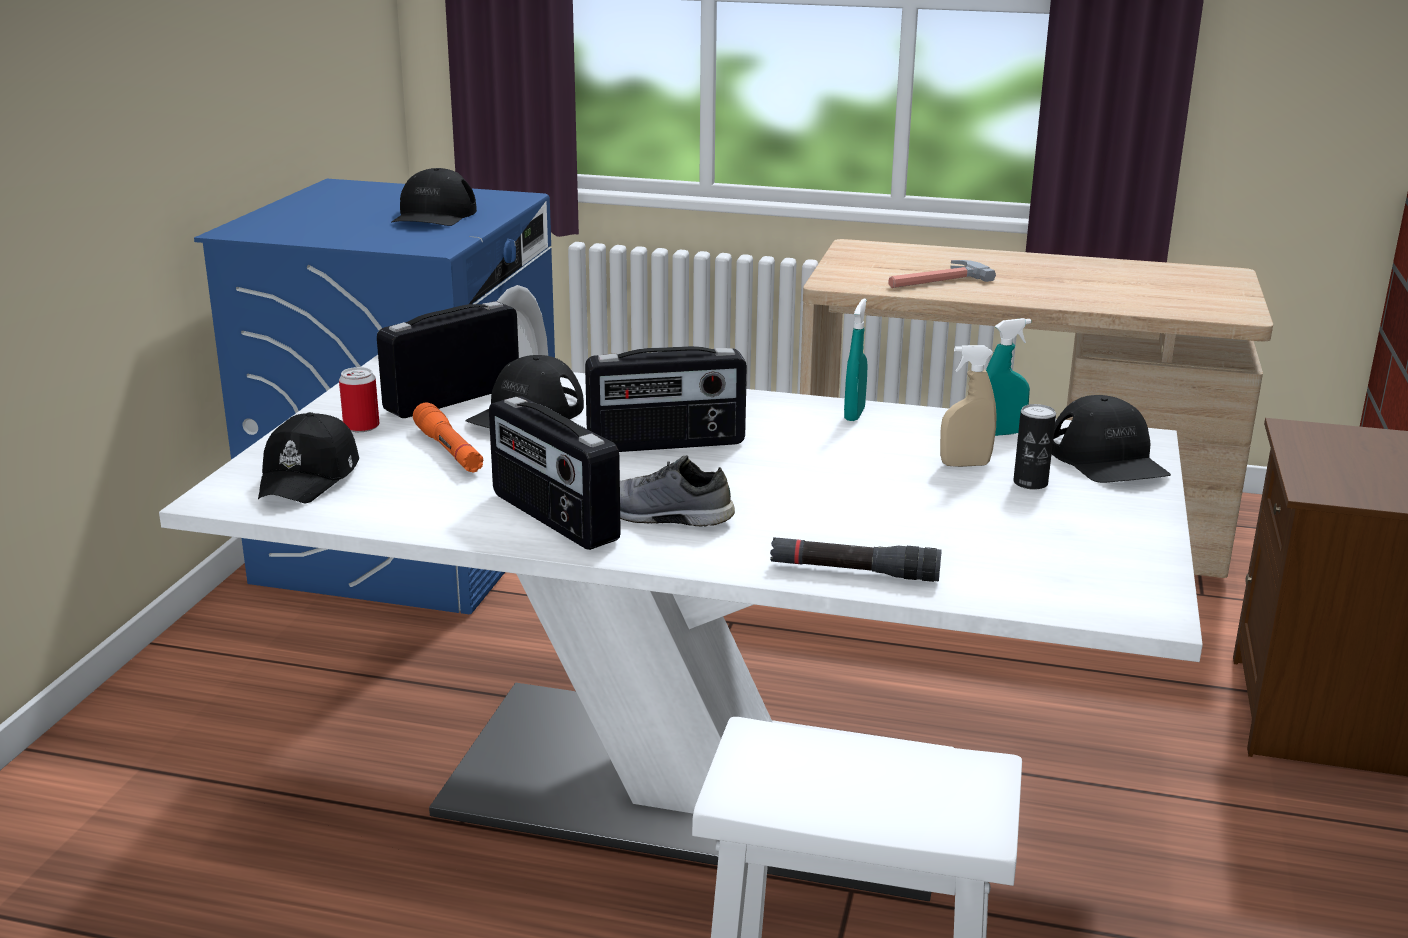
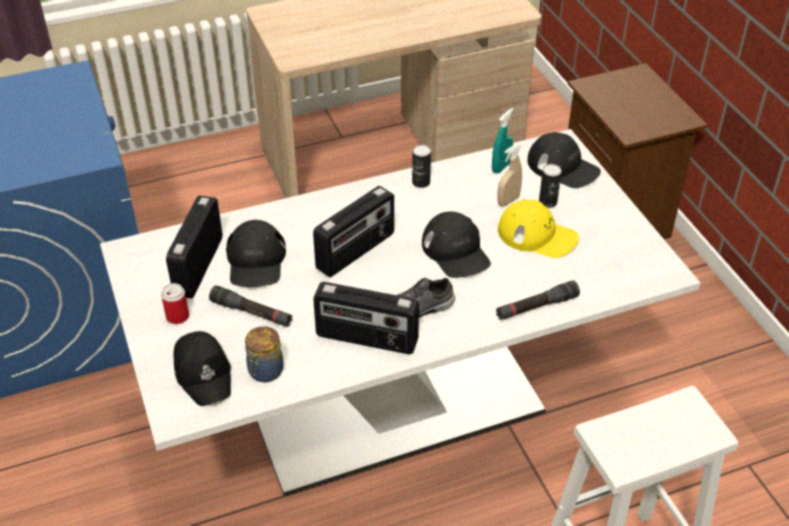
camera: 35 degrees left, 20 degrees up
black cap [391,168,477,226] -> black cap moved to [422,212,491,278]
orange flashlight [413,402,484,473] -> black flashlight [209,285,293,327]
turquoise spray bottle [844,298,868,421] -> can [412,145,431,188]
hammer [888,260,996,288] -> none
none -> jar [245,326,284,382]
none -> yellow cap [498,200,579,258]

